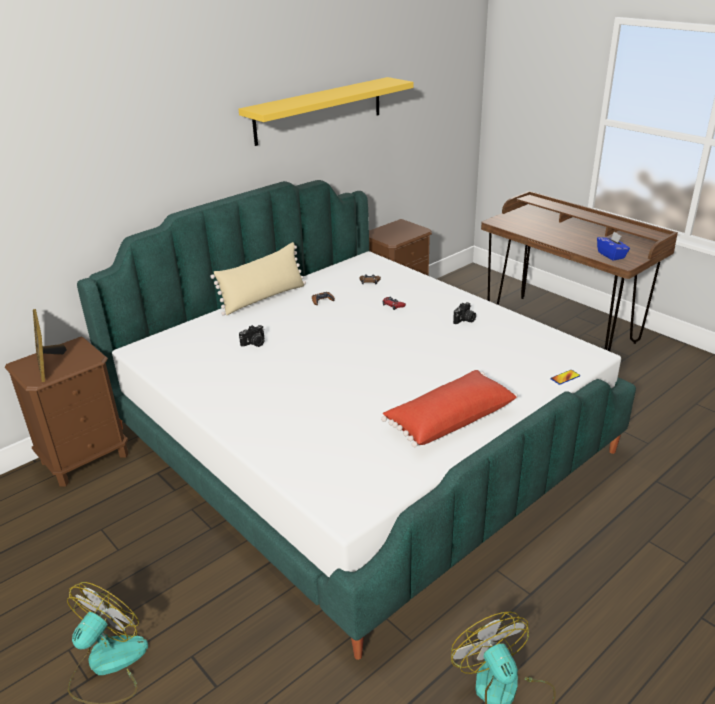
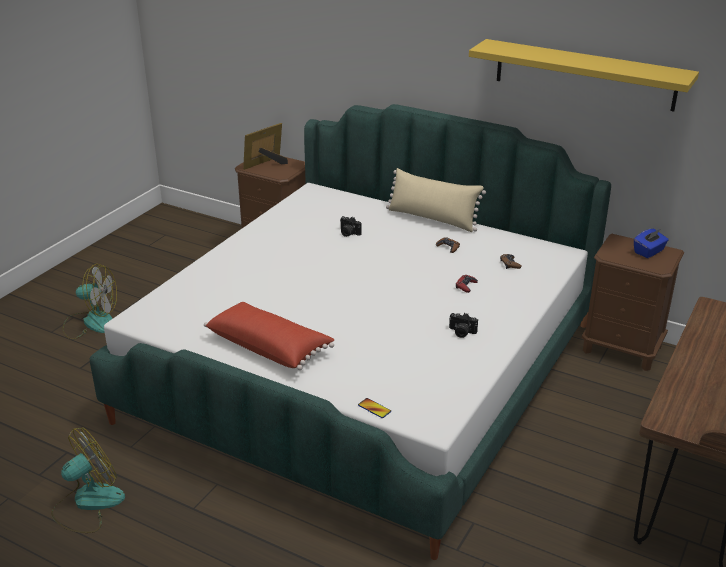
camera: 70 degrees right, 0 degrees up
blue tissue box [597,232,630,261] -> blue tissue box moved to [634,229,669,258]

